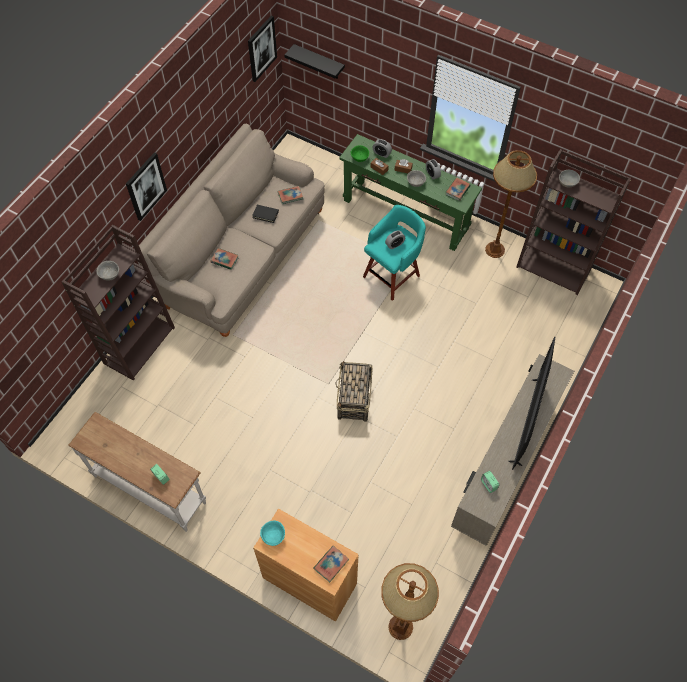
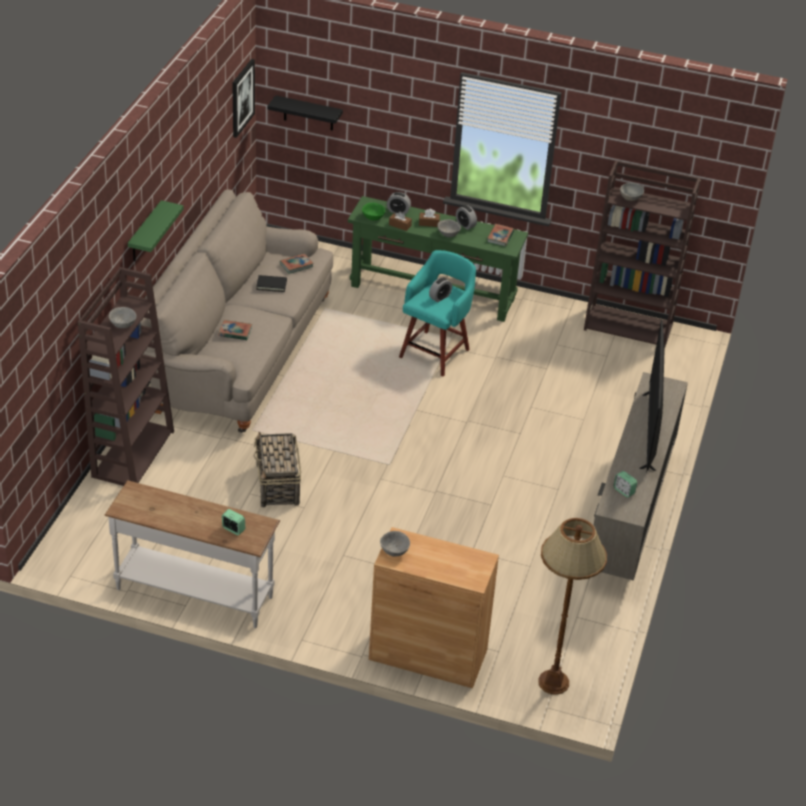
camera: 15 degrees left, 20 degrees down
picture [126,152,167,221] -> green shelf [128,200,184,261]
turquoise bowl [260,520,285,546] -> grey bowl [380,531,410,557]
book [313,546,349,582] -> none
basket [336,361,373,422] -> basket moved to [254,431,301,507]
brown floor lamp [485,150,537,258] -> none

